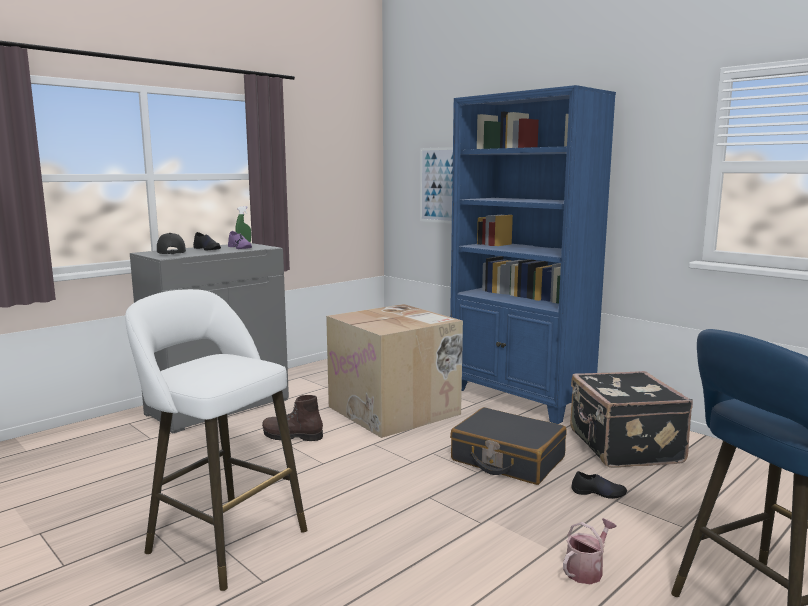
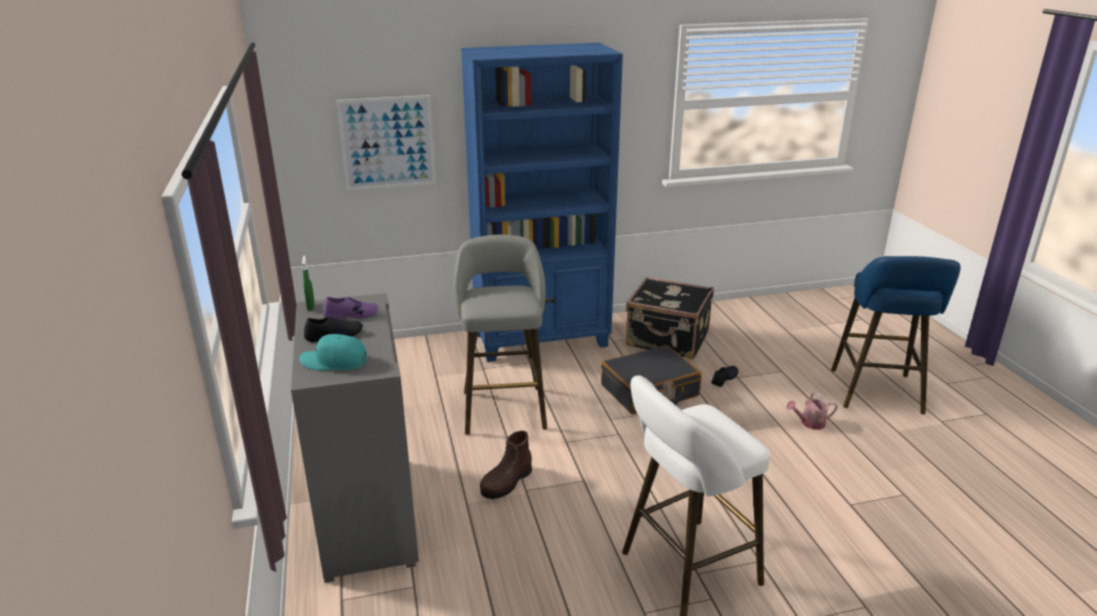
camera: 60 degrees left, 15 degrees up
black cap [157,233,186,254] -> turquoise cap [299,334,367,370]
cardboard box [326,304,463,438] -> grey stool [454,235,547,435]
watering can [563,518,617,584] -> watering can turned 90 degrees counterclockwise [786,392,838,430]

